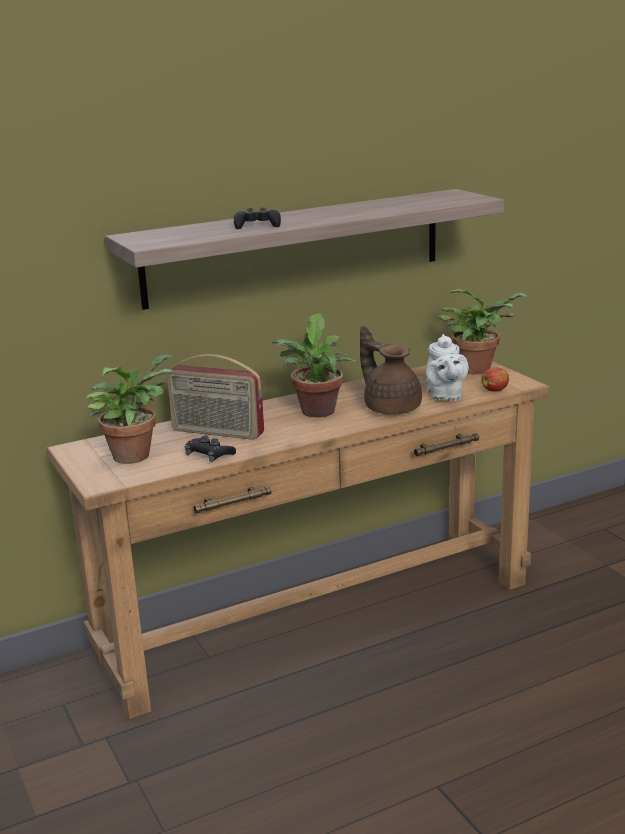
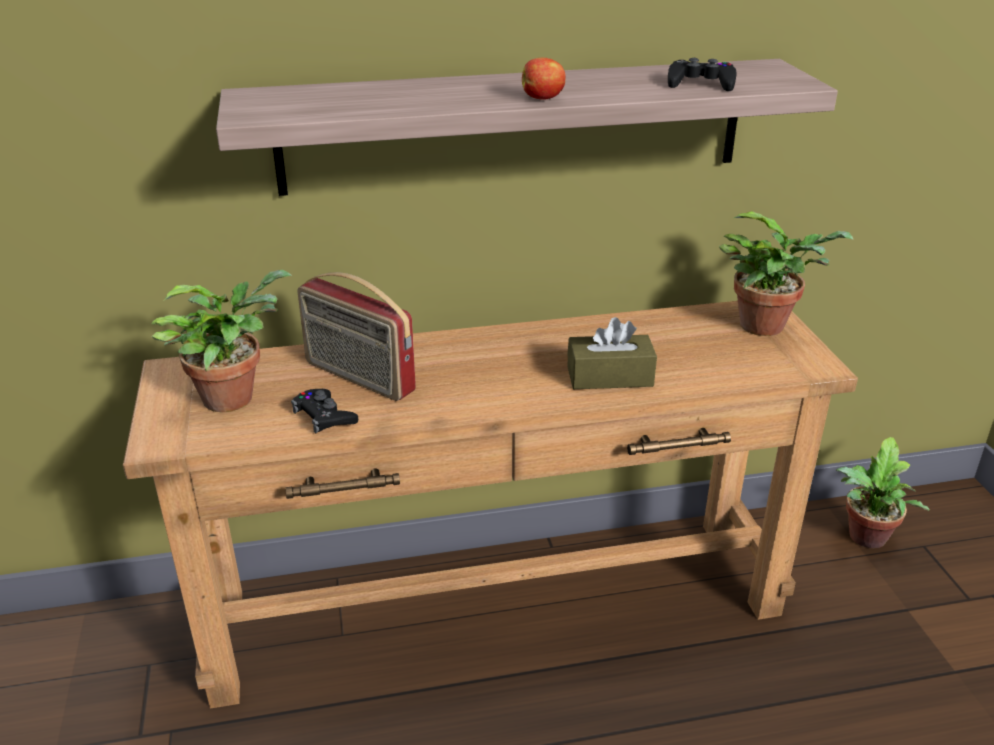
camera: 15 degrees right, 10 degrees up
black game controller [234,207,281,229] -> black game controller moved to [668,58,737,91]
potted plant [272,314,357,418] -> potted plant moved to [836,437,930,548]
brown teapot [360,326,422,415] -> brown tissue box [567,317,657,389]
white teapot [426,334,468,401] -> none
apple [481,368,509,392] -> apple moved to [522,58,565,100]

